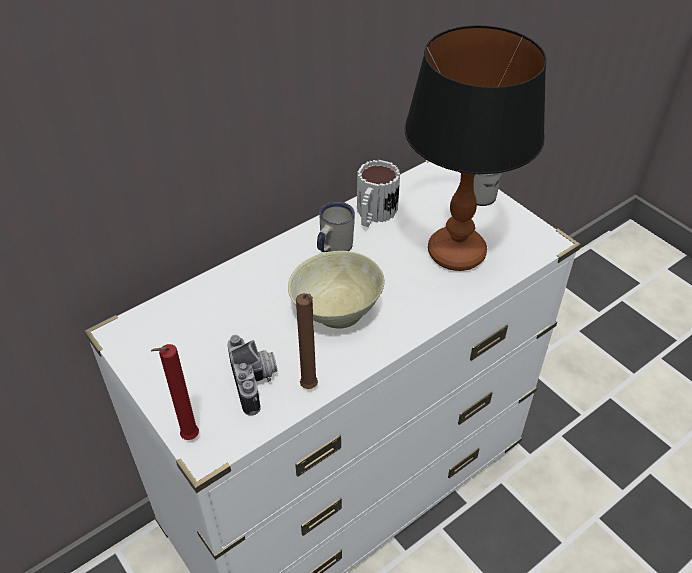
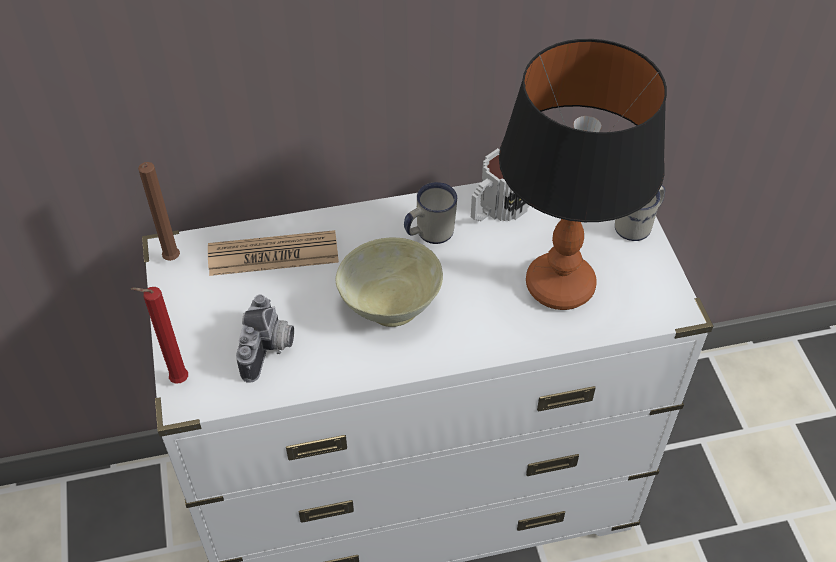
camera: 25 degrees right, 5 degrees up
brown candle [296,293,318,389] -> brown candle moved to [138,162,180,261]
none -> newspaper [208,230,339,276]

